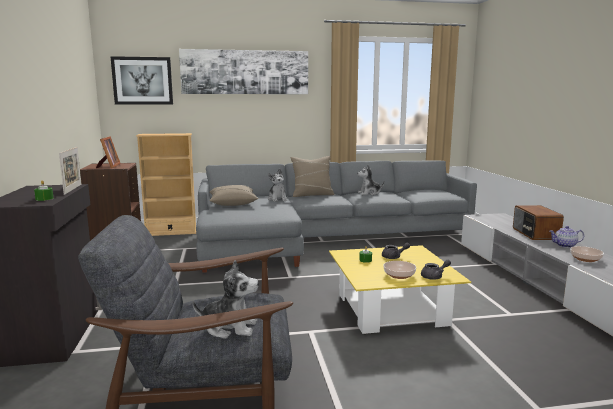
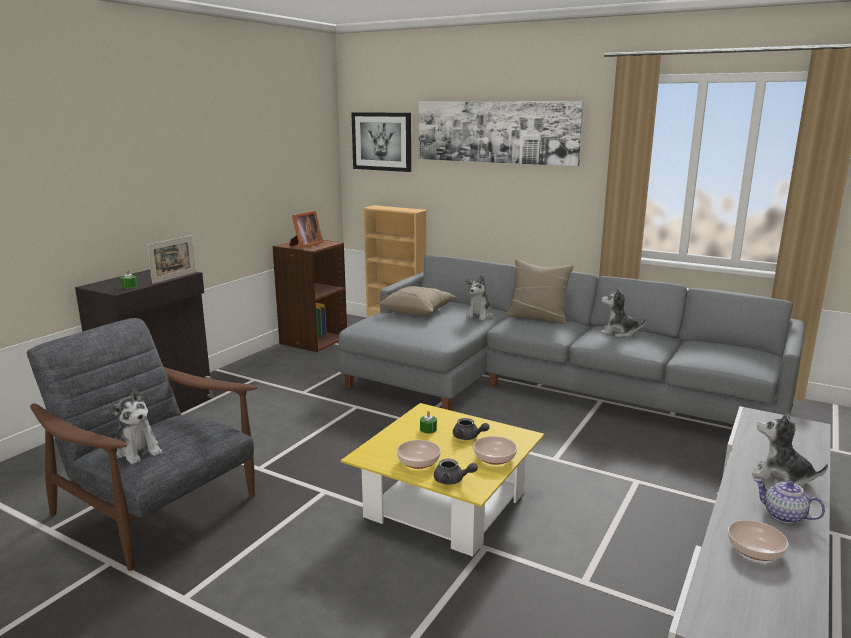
camera: 40 degrees right, 5 degrees up
radio [513,205,564,240] -> plush toy [752,414,828,487]
none -> bowl [473,436,517,465]

